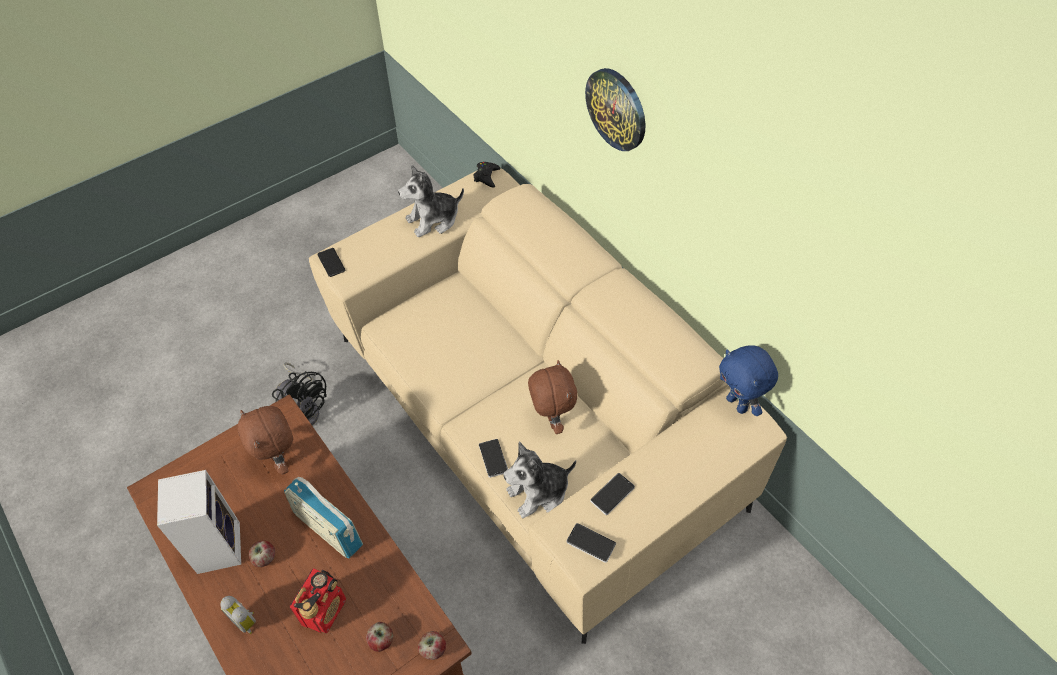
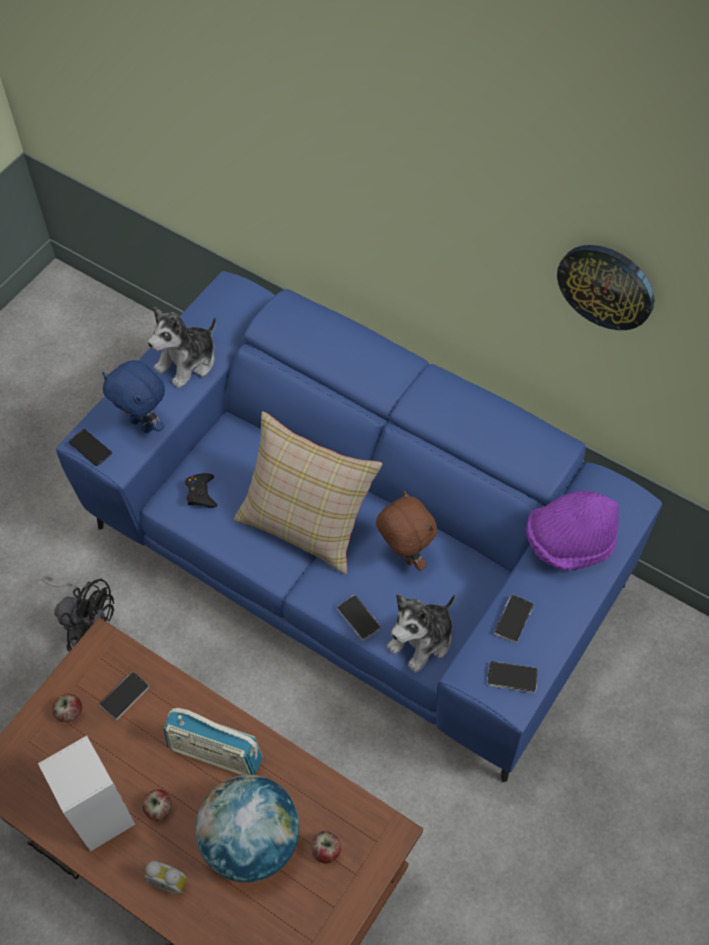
camera: 20 degrees left, 5 degrees up
brown plush toy [238,406,293,475] -> phone [99,672,149,720]
radio [290,568,346,633] -> globe [196,775,299,882]
beige sofa [309,168,787,644] -> blue sofa [56,271,662,782]
apple [418,631,446,660] -> apple moved to [53,693,82,722]
black game controller [474,162,501,188] -> black game controller moved to [185,473,217,507]
wall clock [585,68,645,151] -> wall clock moved to [557,245,655,330]
blue plush toy [719,345,778,416] -> blue plush toy moved to [102,360,165,433]
none -> beige pillow [234,412,382,574]
none -> purple hat [526,491,619,570]

